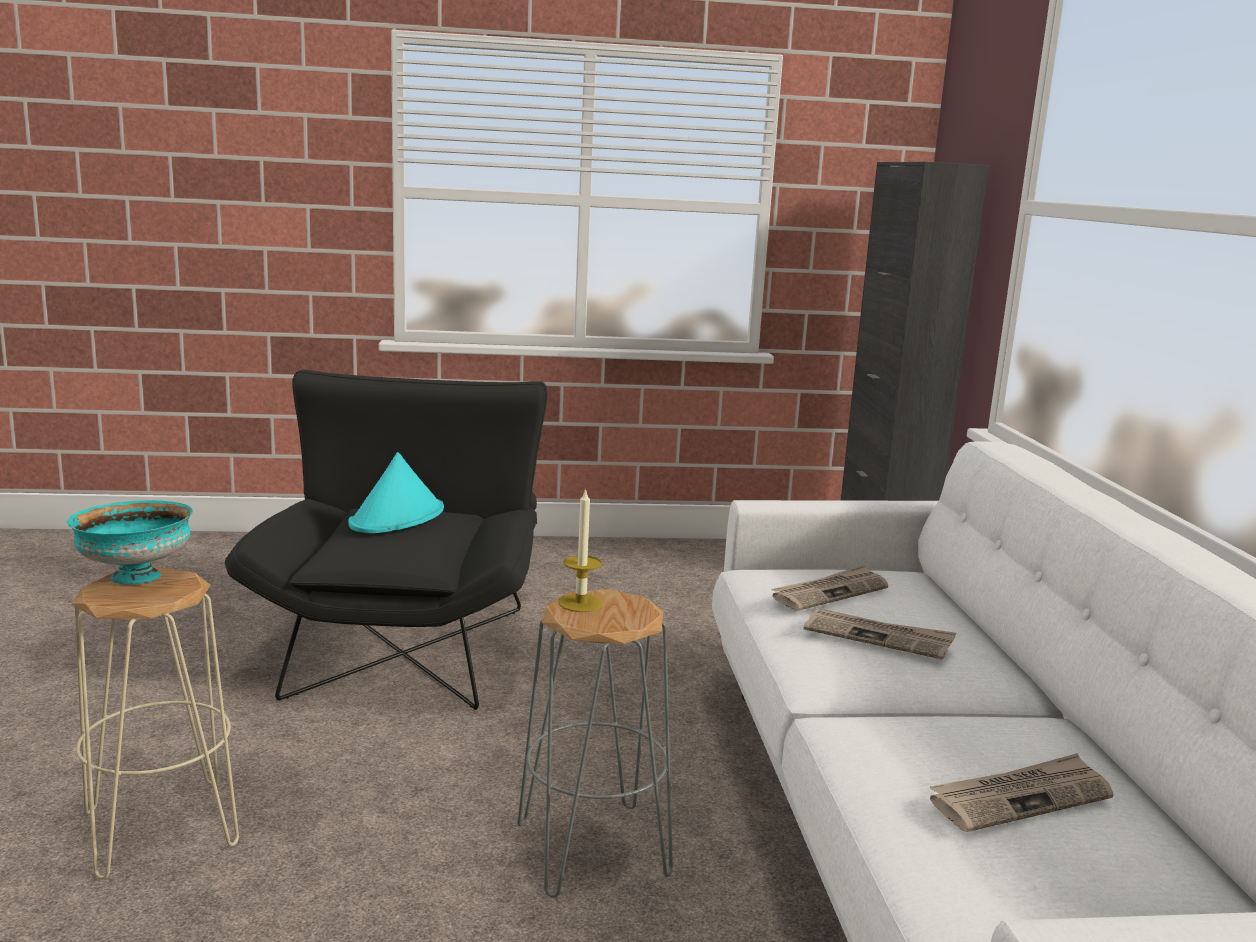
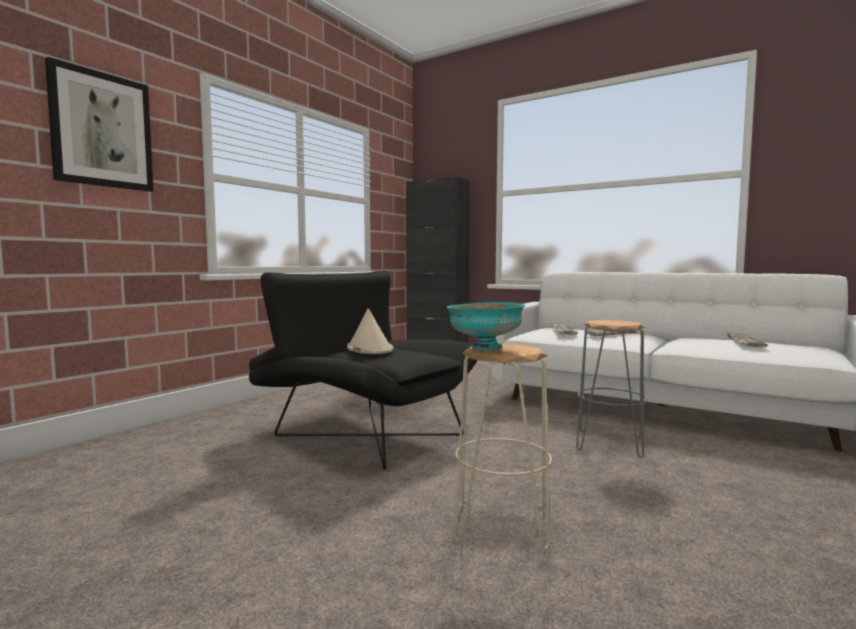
camera: 50 degrees left, 10 degrees down
turquoise hat [348,452,444,533] -> beige hat [347,308,394,354]
candle [559,488,603,612] -> none
none -> picture [45,57,154,192]

